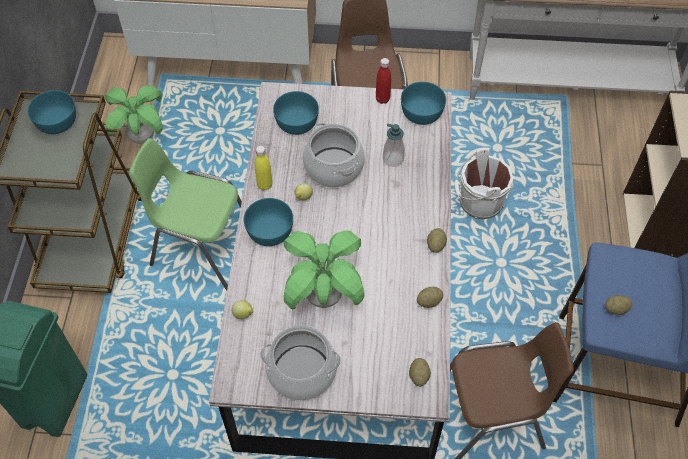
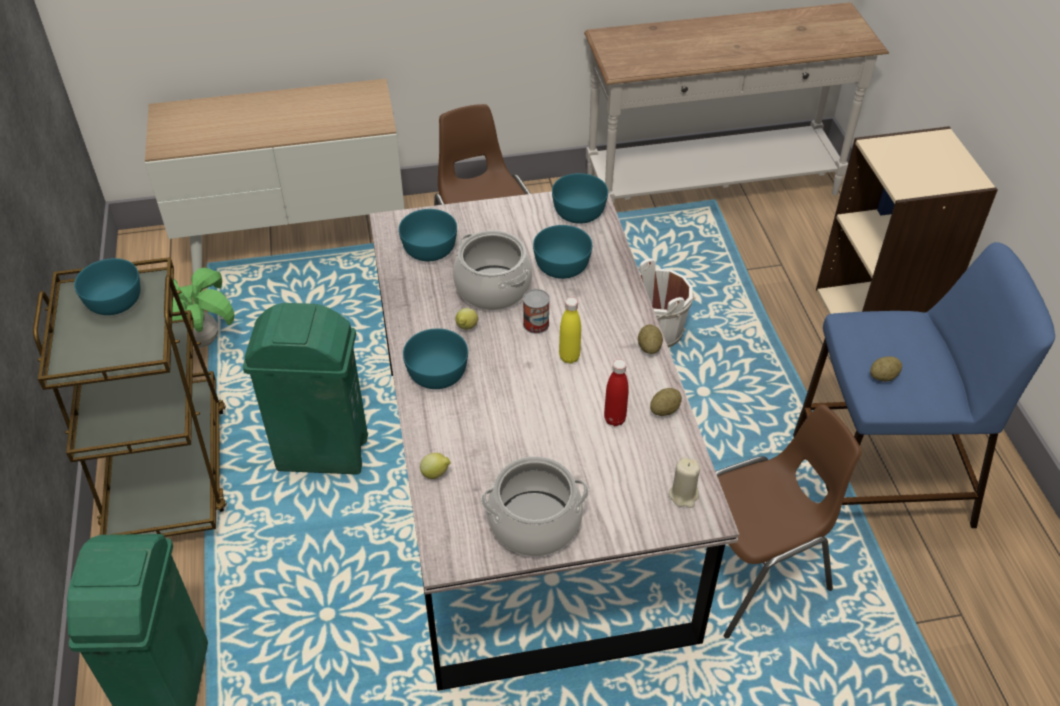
camera: 15 degrees left, 10 degrees down
green chair [129,138,242,291] -> green trash can [243,303,368,474]
yellow bottle [255,145,273,190] -> yellow bottle moved to [559,297,581,364]
potted plant [284,230,365,309] -> none
red bottle [376,58,391,104] -> red bottle moved to [604,359,629,426]
soap dispenser [383,124,405,167] -> turquoise bowl [533,225,592,279]
potato [409,358,431,387] -> beige candle [669,457,700,508]
none -> can [523,289,550,334]

